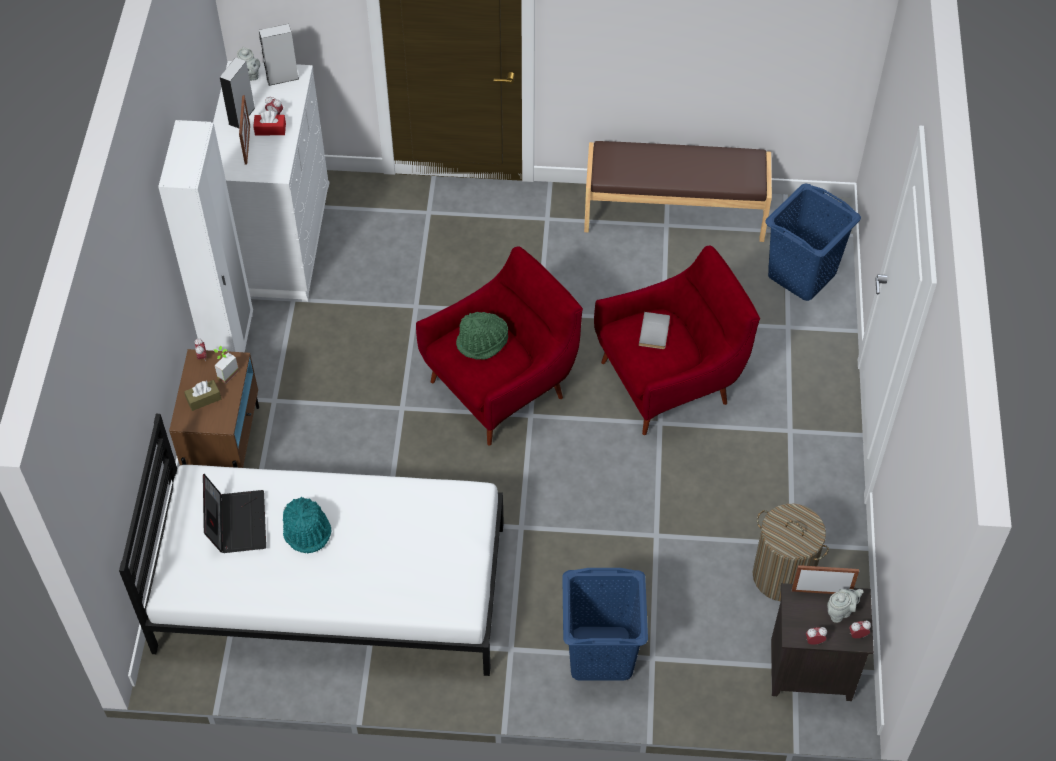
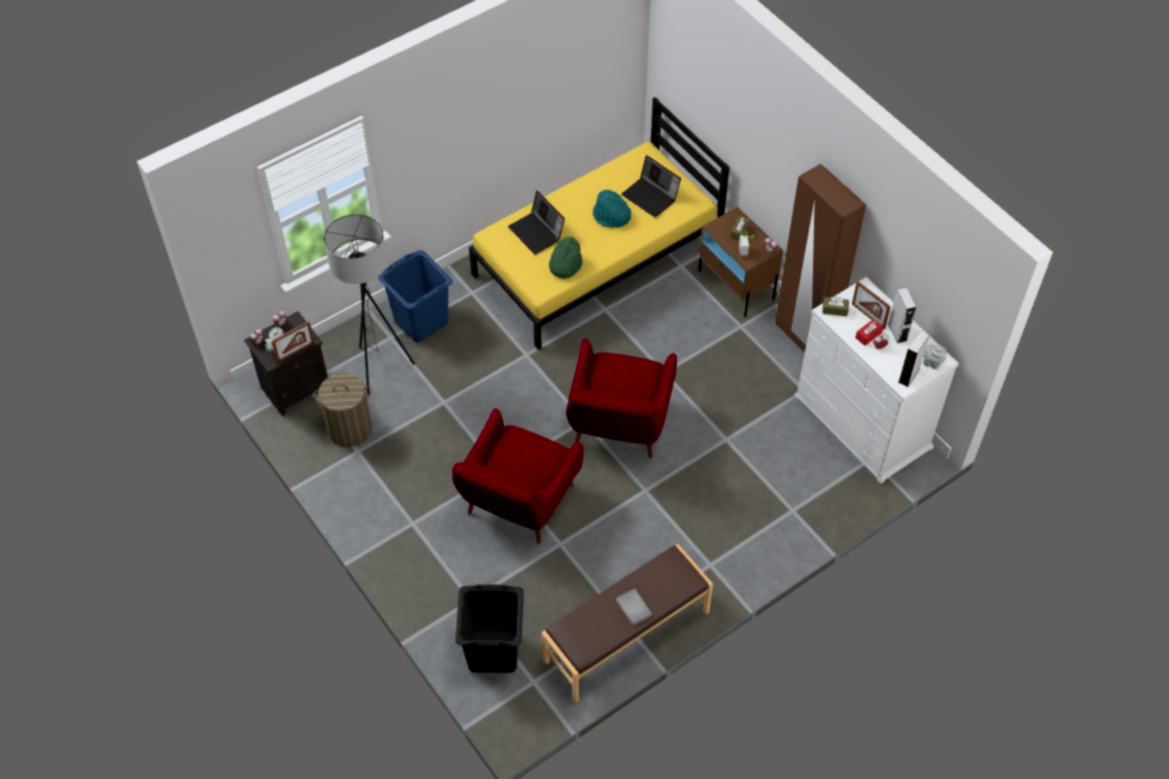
camera: 140 degrees right, 0 degrees up
white bed [119,414,504,676] -> yellow bed [469,97,730,350]
white wardrobe [158,120,253,352] -> brown wardrobe [775,164,866,353]
green hat [456,312,508,360] -> green hat moved to [549,237,582,279]
grey book [639,312,670,349] -> grey book moved to [616,588,653,626]
blue laundry basket [765,183,861,301] -> black laundry basket [455,584,524,673]
none -> grey floor lamp [324,214,415,396]
none -> laptop [508,191,565,255]
none -> brown tissue box [822,296,849,316]

